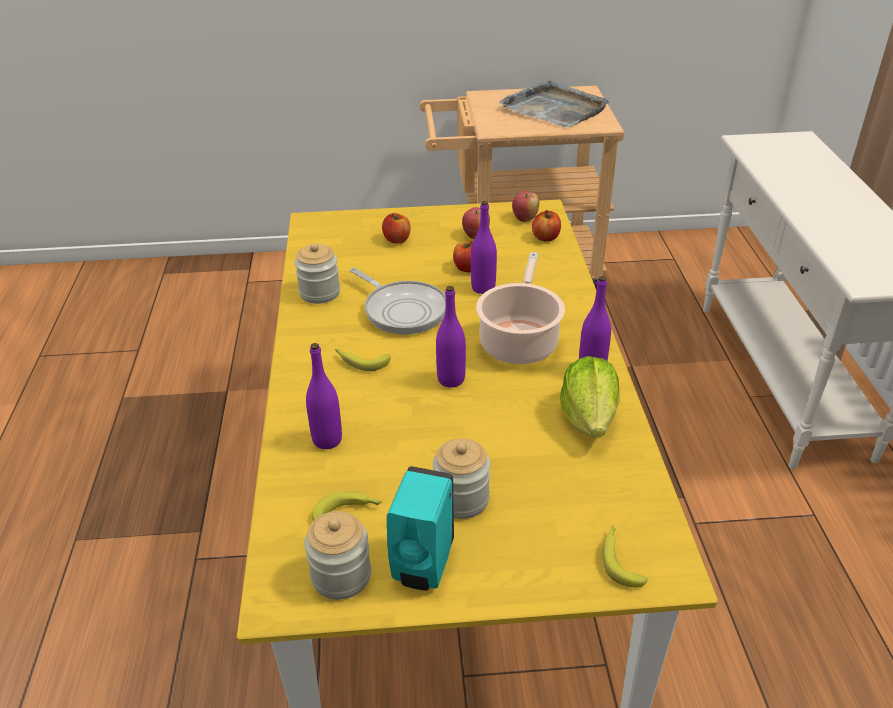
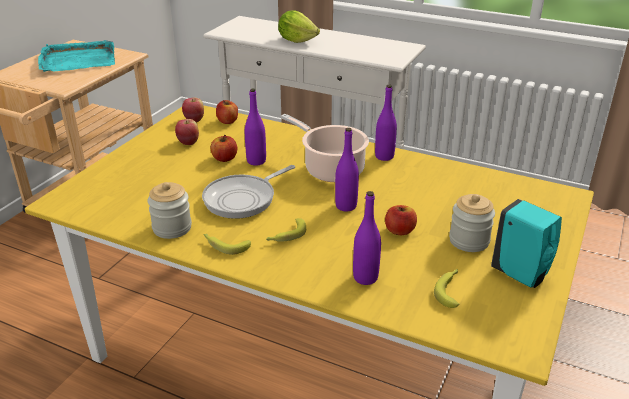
camera: 60 degrees left, 5 degrees down
jar [305,511,371,600] -> none
frying pan [350,268,446,335] -> frying pan turned 150 degrees clockwise [202,165,295,219]
apple [382,213,410,243] -> apple moved to [385,205,417,235]
grey tray [499,80,609,127] -> turquoise tray [38,40,115,72]
lettuce [560,356,620,438] -> lettuce moved to [278,10,320,43]
banana [602,525,648,588] -> banana moved to [203,234,251,255]

